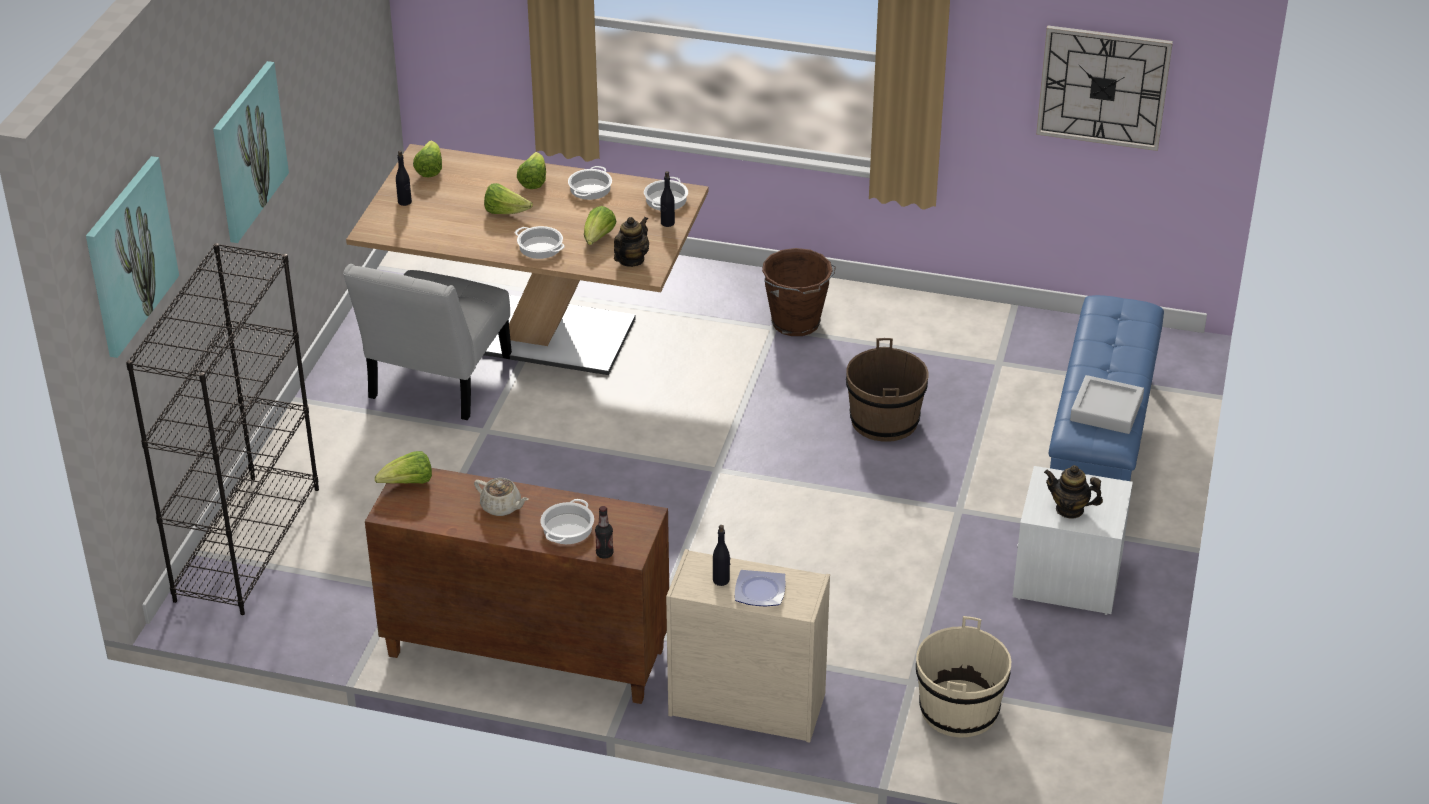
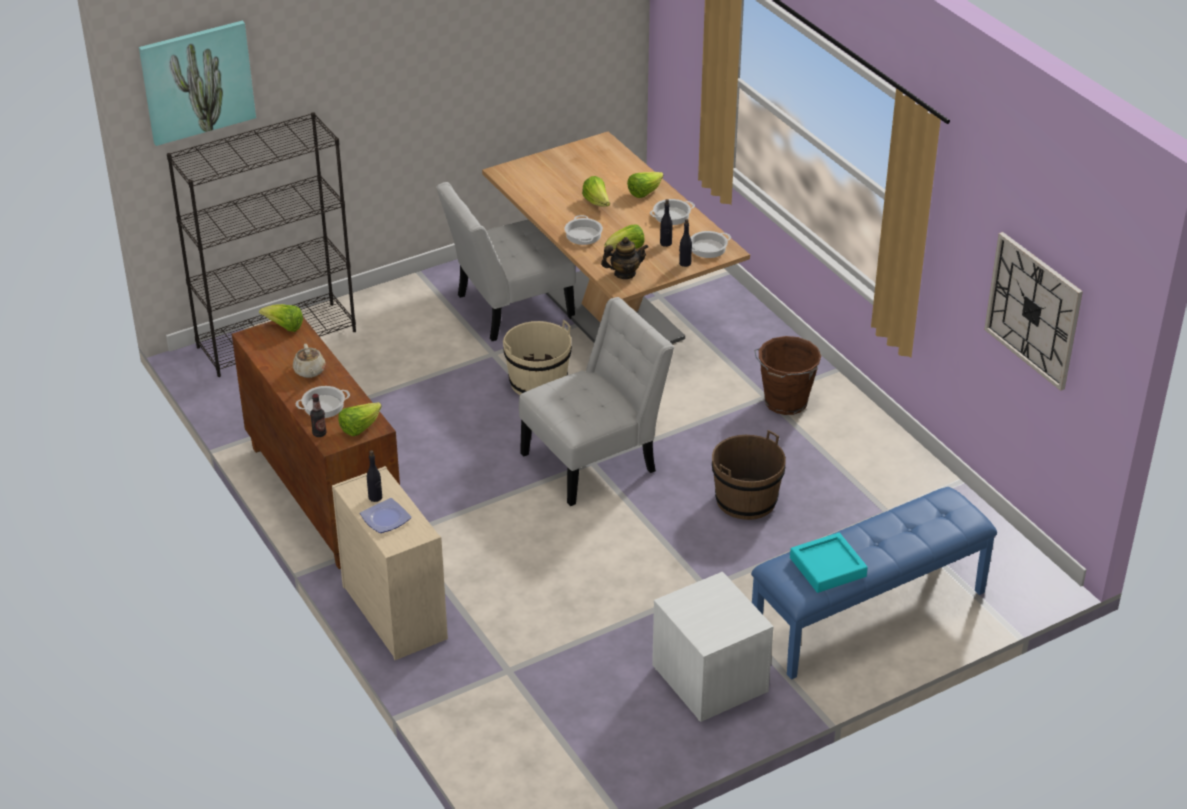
camera: 45 degrees right, 0 degrees up
picture [213,61,289,243] -> none
black bottle [396,151,412,206] -> black bottle moved to [660,199,673,247]
lettuce [413,141,442,177] -> lettuce moved to [338,402,382,436]
beige bucket [916,616,1011,737] -> beige bucket moved to [503,320,572,395]
teapot [1044,465,1103,519] -> none
grey tray [1070,375,1144,434] -> turquoise tray [790,533,868,593]
none -> white chair [519,297,674,506]

